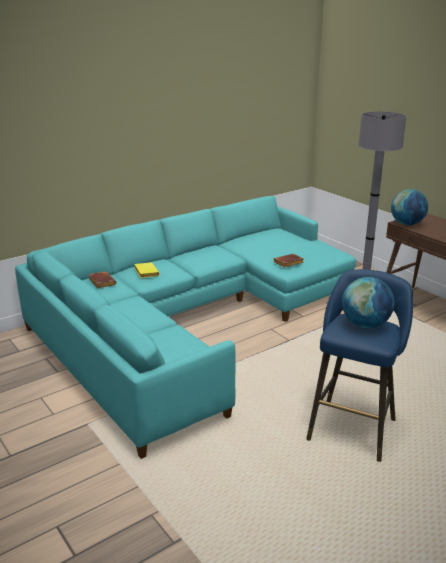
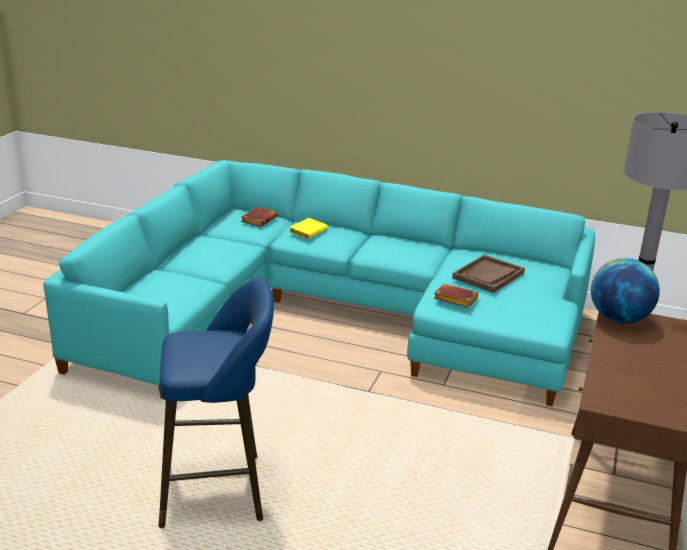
camera: 55 degrees right, 0 degrees up
globe [342,277,395,328] -> none
none -> brown tray [452,255,525,293]

